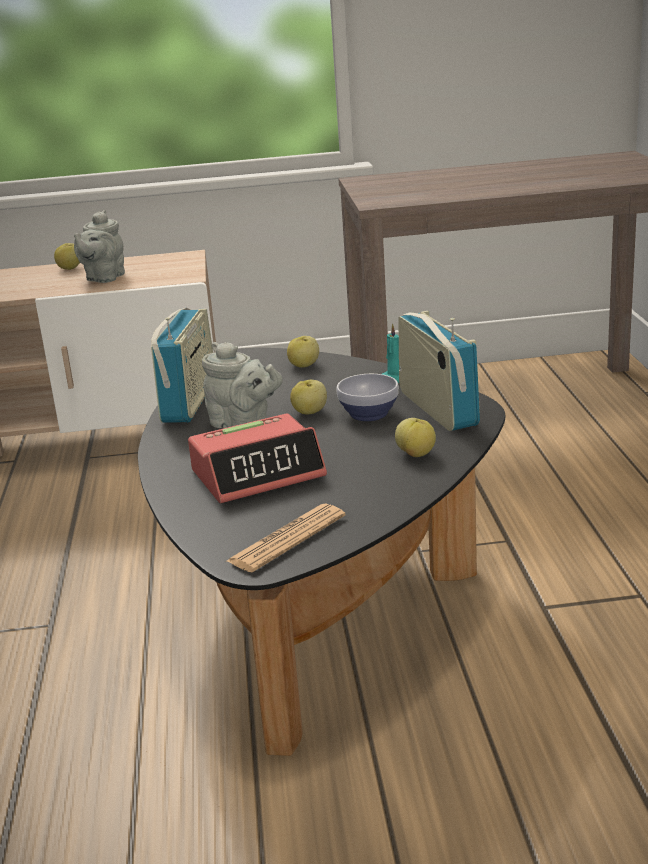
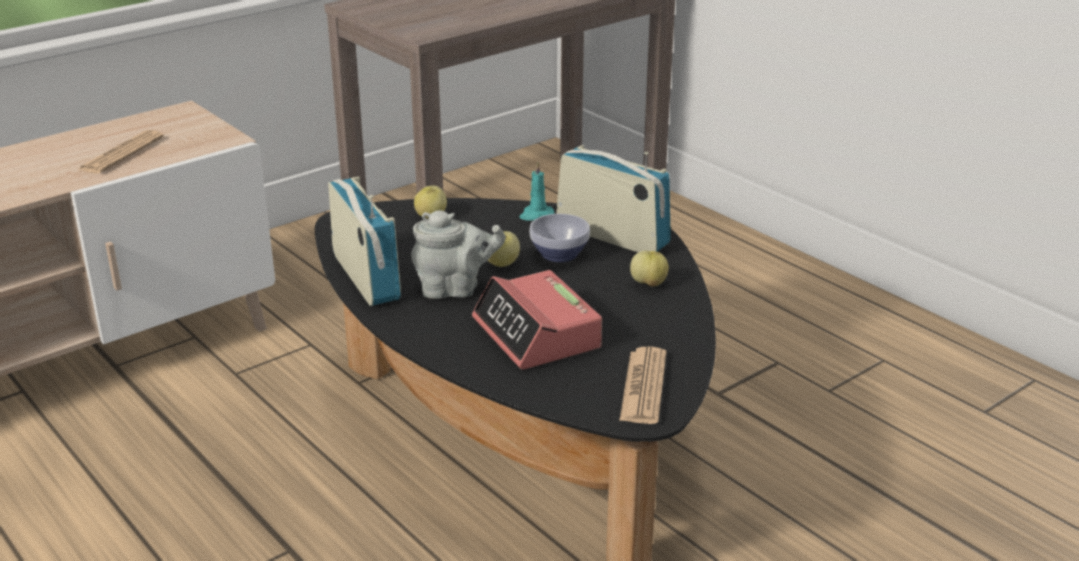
camera: 35 degrees left, 5 degrees up
apple [54,243,80,270] -> none
grey teapot [74,210,125,283] -> newspaper [79,130,164,174]
alarm clock [188,413,327,503] -> alarm clock turned 120 degrees clockwise [472,270,602,370]

